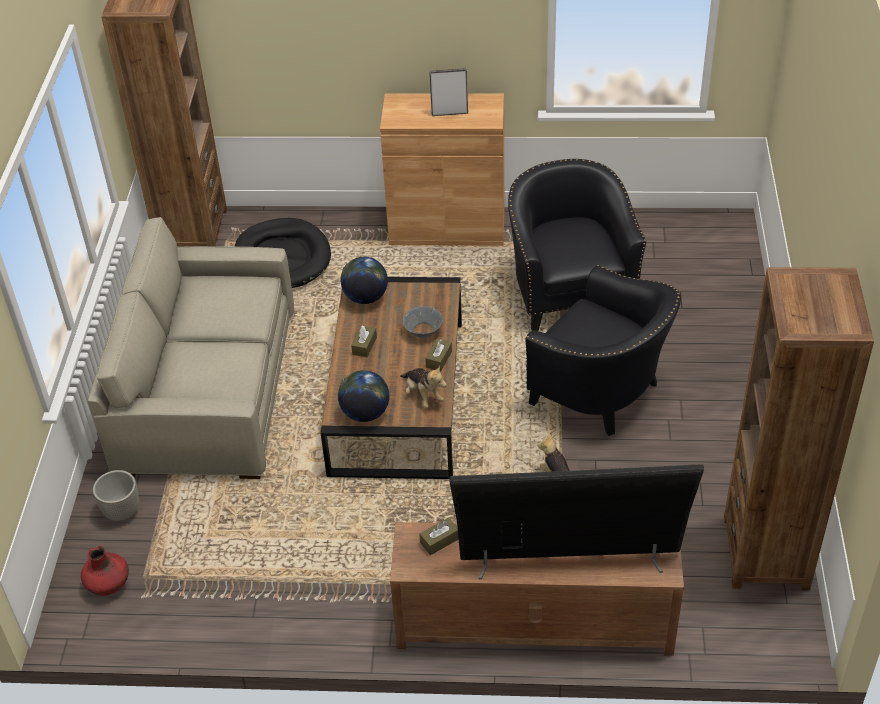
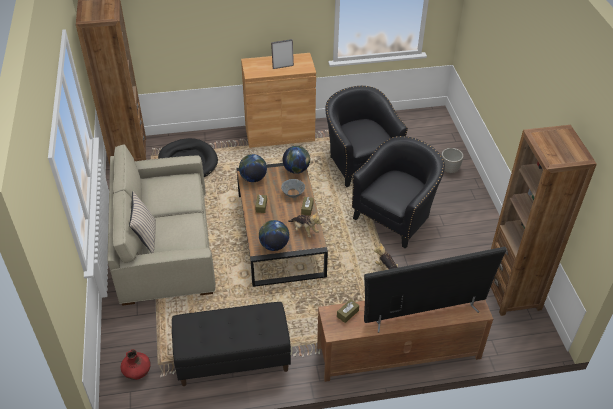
camera: 15 degrees left, 0 degrees up
planter [93,470,139,521] -> planter moved to [441,148,463,173]
black armchair [525,265,681,436] -> black armchair turned 75 degrees counterclockwise [352,136,445,248]
none -> beige pillow [129,191,156,253]
none -> black bench [172,302,291,386]
none -> globe [283,146,310,174]

